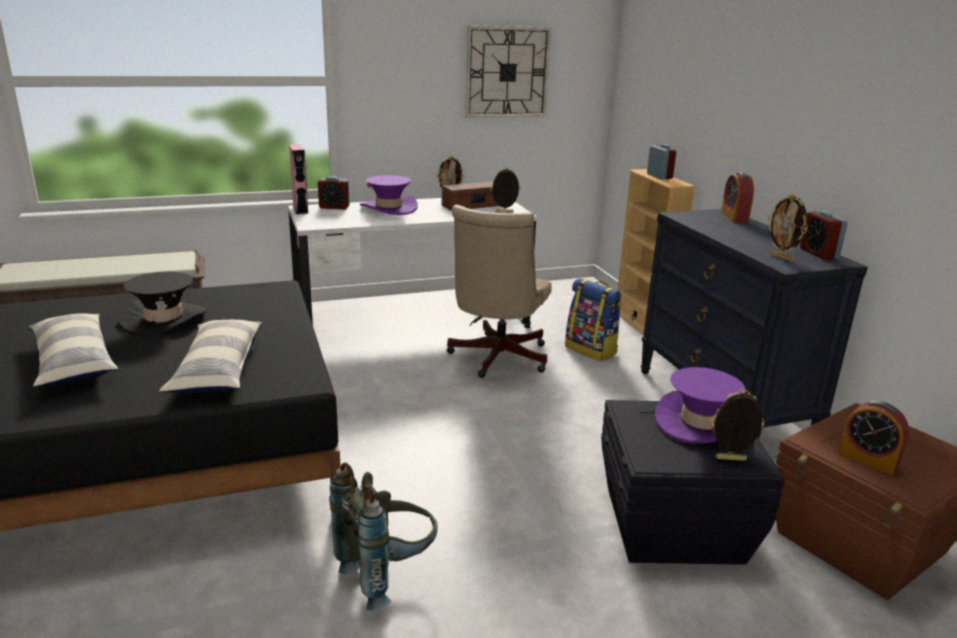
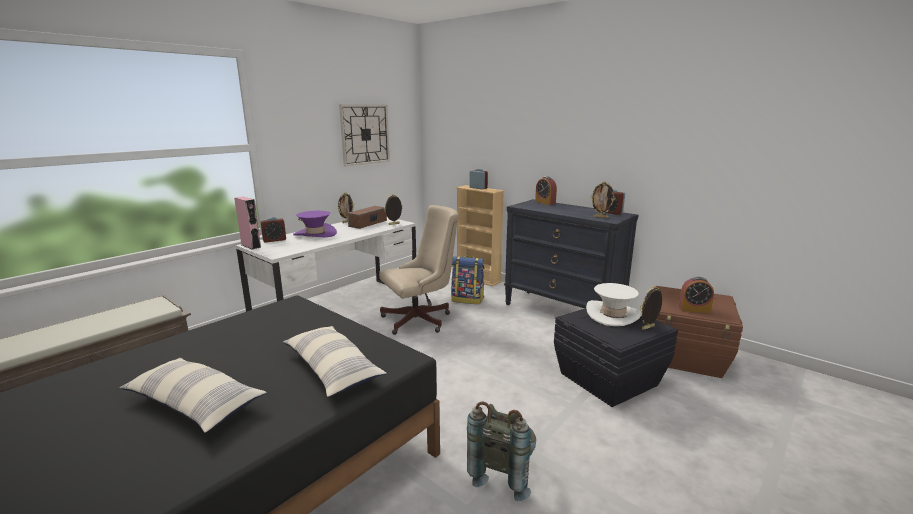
camera: 30 degrees left, 5 degrees down
black hat [120,272,207,336] -> none
beige office chair [447,205,552,378] -> beige office chair turned 105 degrees counterclockwise [379,205,459,335]
purple hat [654,367,746,443] -> white hat [586,283,642,326]

